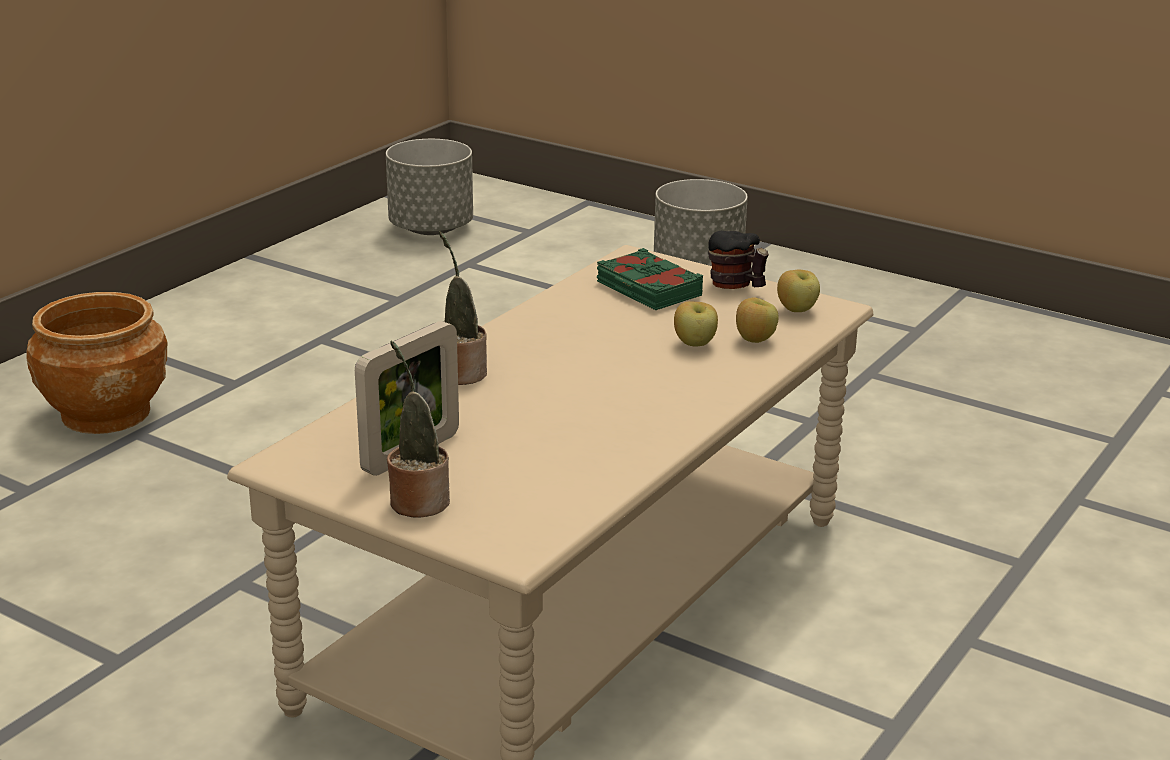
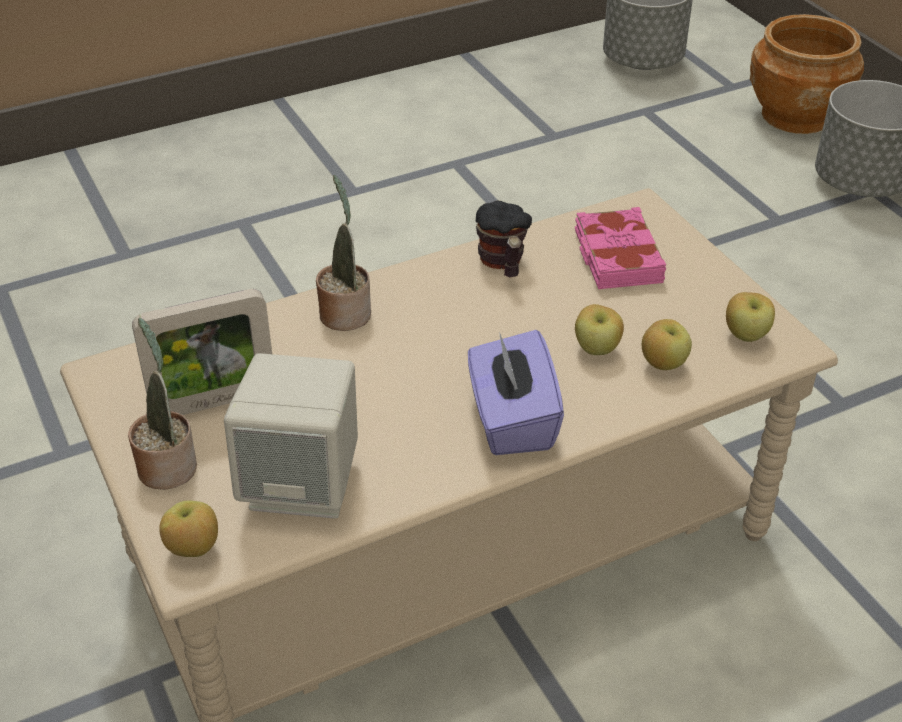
camera: 30 degrees right, 15 degrees up
brown planter [26,292,168,434] -> brown planter moved to [750,14,864,134]
green book [597,248,703,310] -> pink book [575,207,666,289]
mug [708,231,769,289] -> mug moved to [476,201,532,277]
none -> apple [159,501,218,557]
none -> beige speaker [224,353,358,519]
none -> purple tissue box [468,330,564,455]

